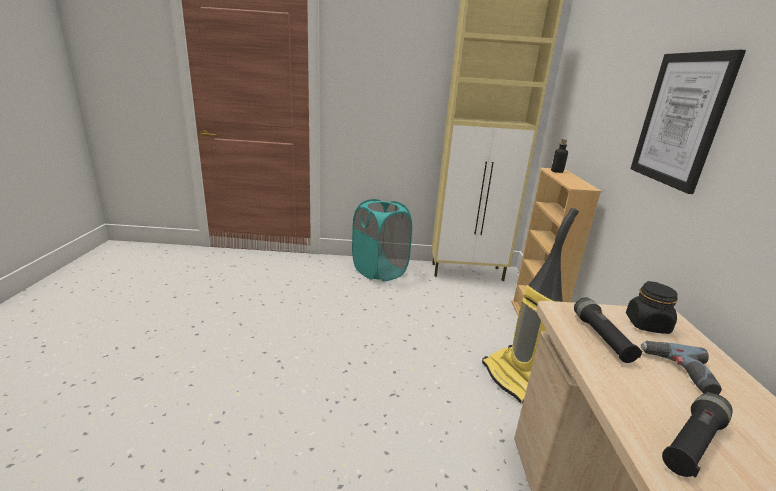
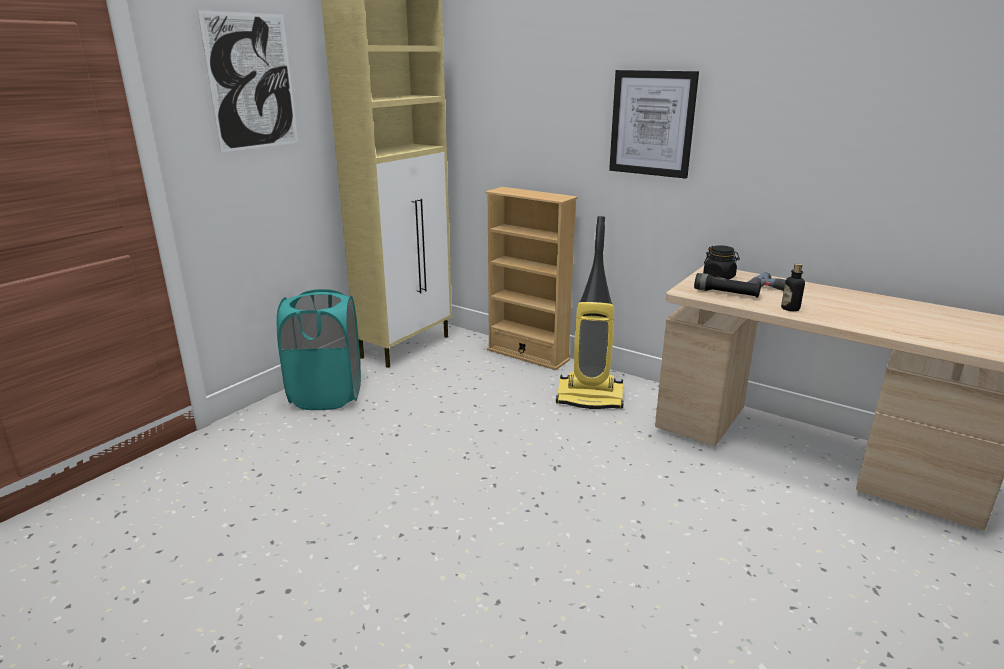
camera: 55 degrees left, 0 degrees up
bottle [551,139,568,173] -> bottle moved to [781,263,805,311]
black flashlight [662,393,733,478] -> none
none -> picture [197,10,298,152]

